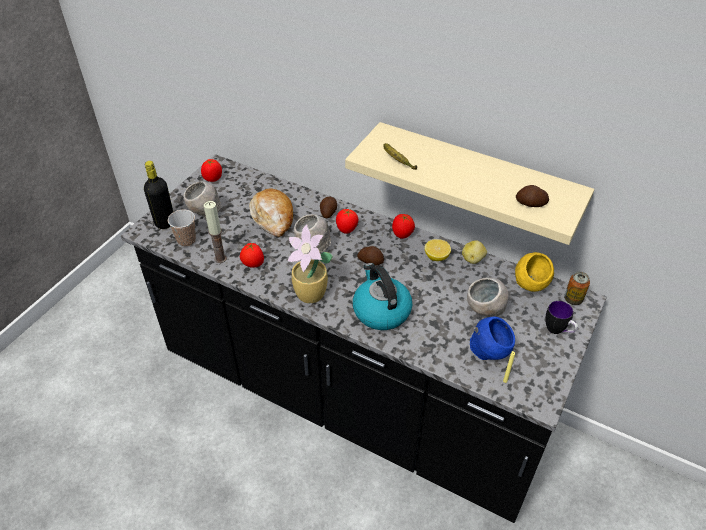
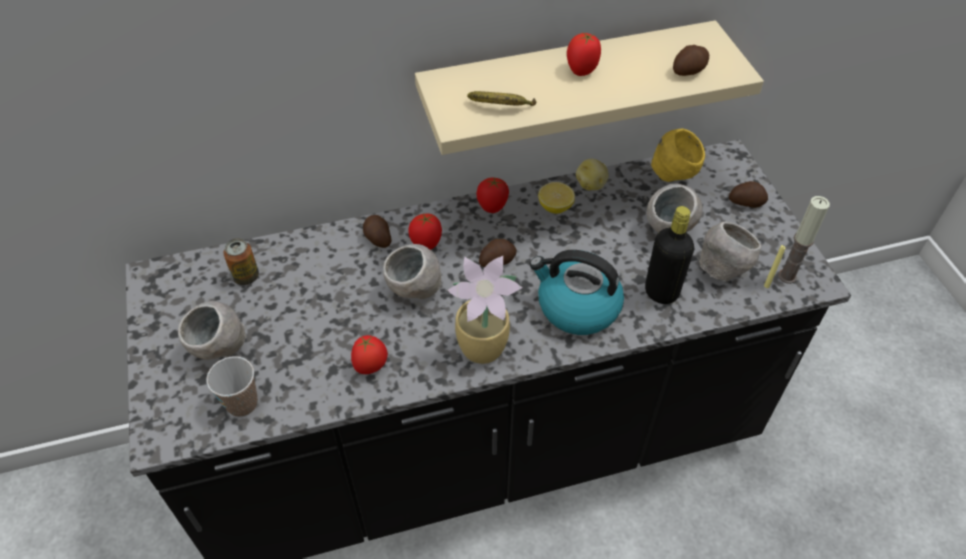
camera: 45 degrees left, 5 degrees up
black bottle [144,161,173,229] -> black bottle moved to [645,206,694,304]
tomato [201,159,222,182] -> tomato moved to [567,33,601,76]
candle [204,201,227,263] -> candle moved to [778,196,830,284]
bread [249,189,293,237] -> none
blue bowl [470,317,515,360] -> grey bowl [699,222,761,282]
mug [545,301,578,334] -> potato [729,181,768,208]
can [564,272,590,305] -> can moved to [223,238,259,285]

